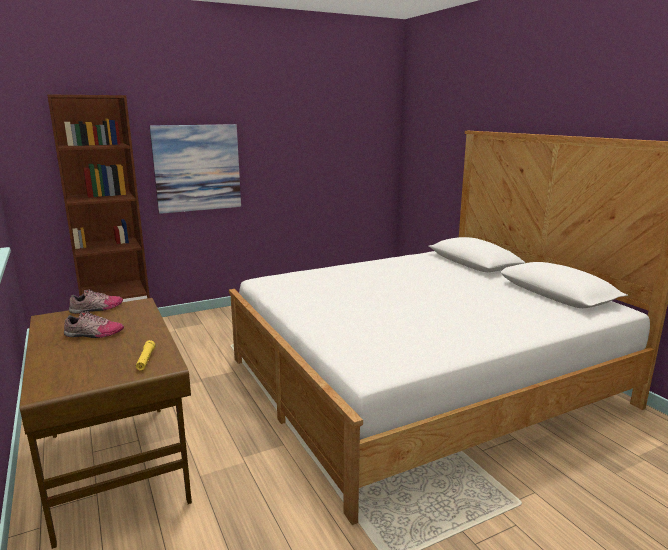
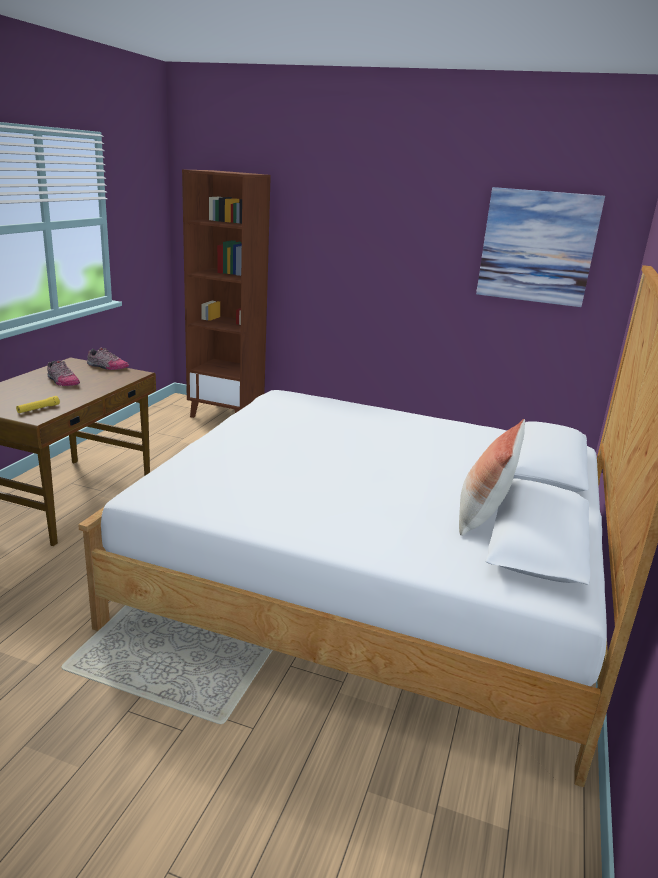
camera: 45 degrees right, 5 degrees up
picture [150,124,241,214] -> picture moved to [476,187,605,307]
none -> pillow [459,419,525,536]

